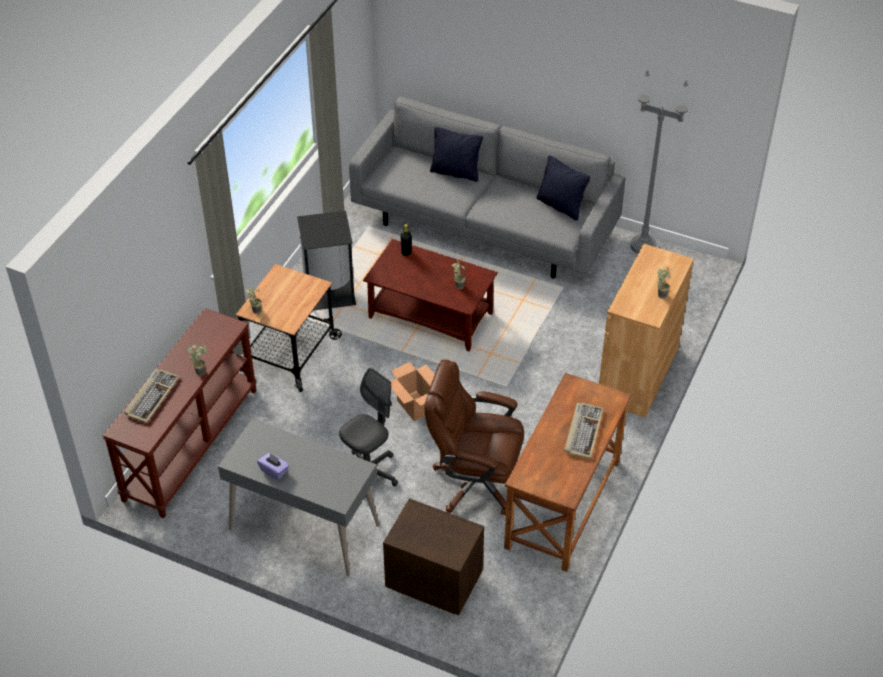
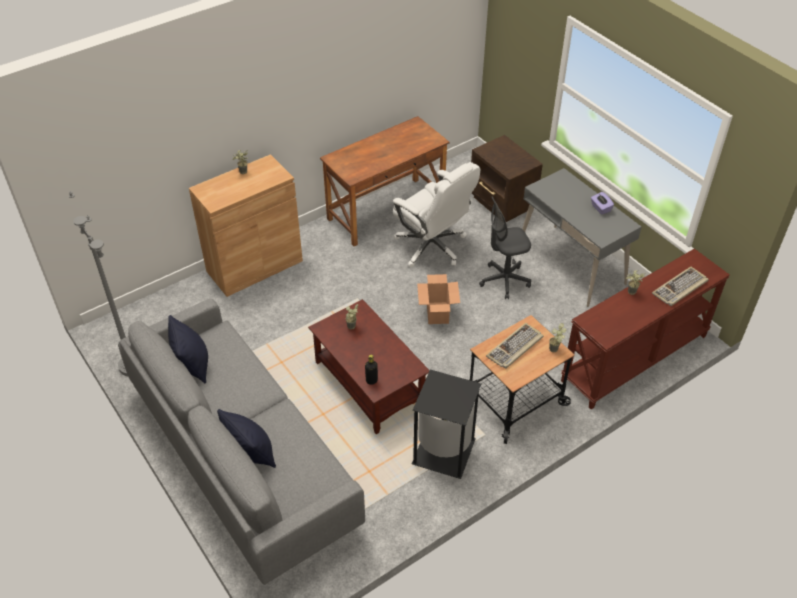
camera: 150 degrees left, 0 degrees up
brown office chair [424,360,524,515] -> white office chair [393,162,480,267]
keyboard [564,403,604,459] -> keyboard moved to [486,323,543,369]

